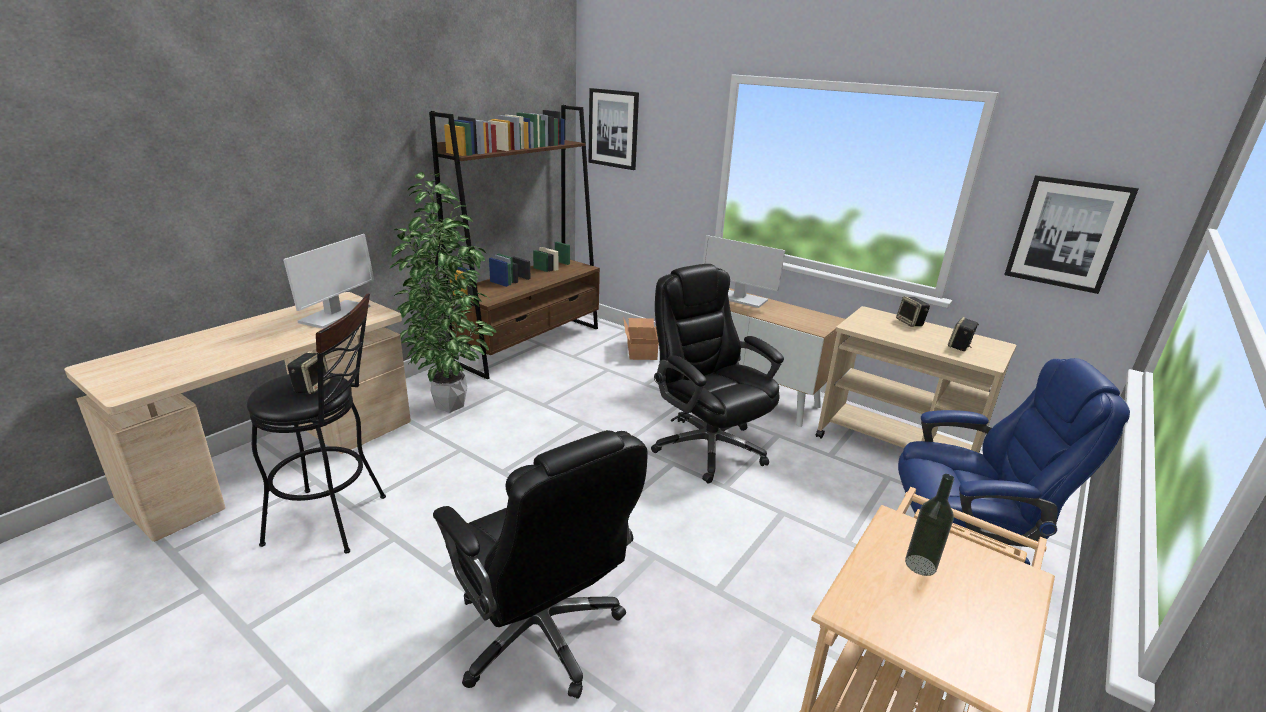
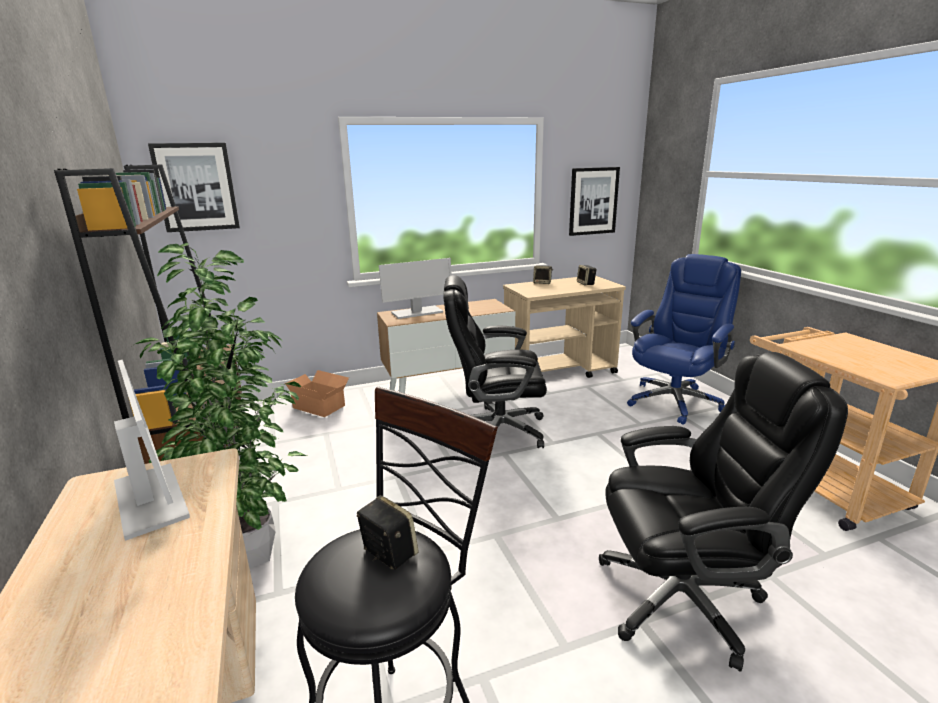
camera: 55 degrees left, 5 degrees down
bottle [905,474,954,576] -> none

